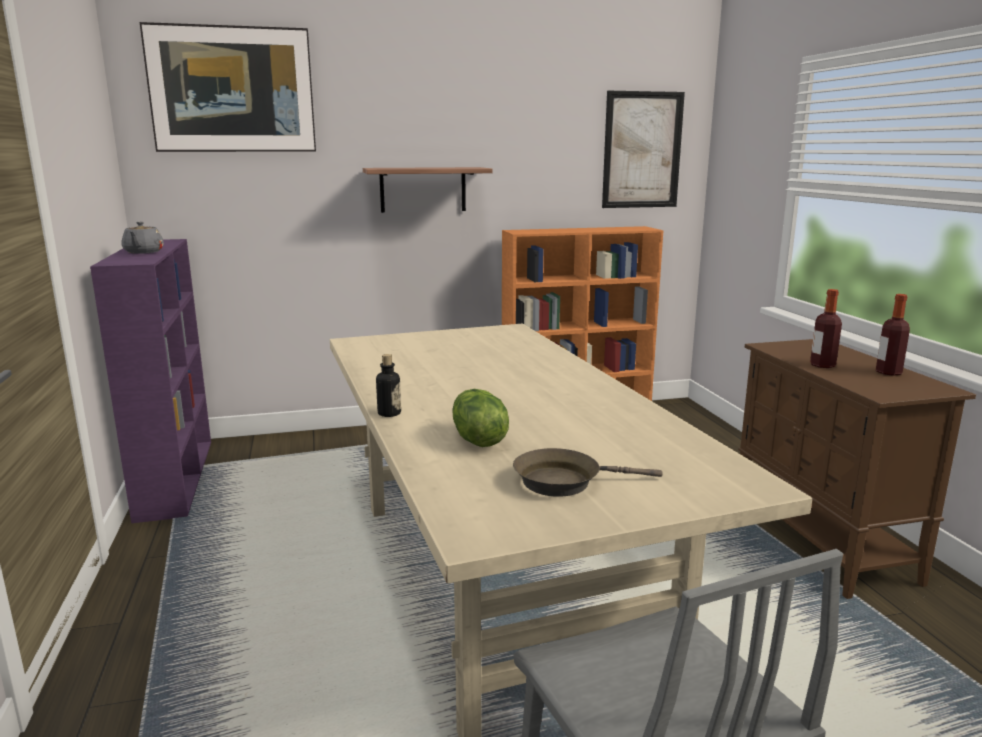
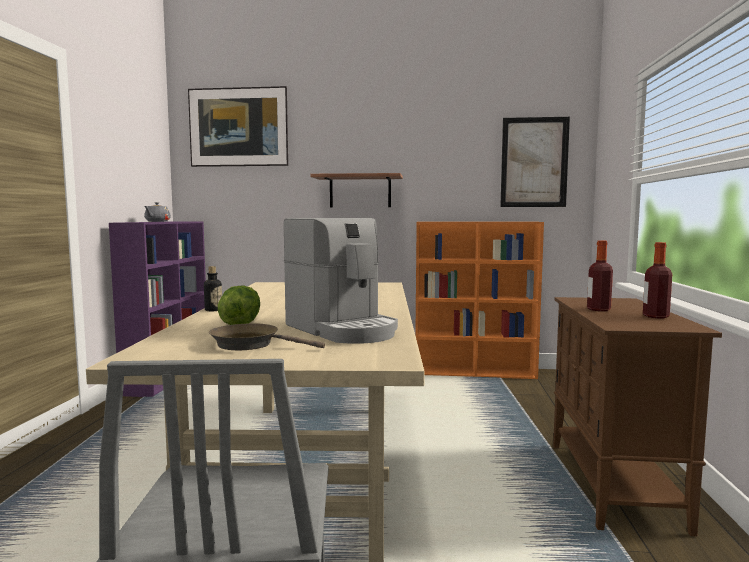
camera: 20 degrees right, 10 degrees down
none -> coffee machine [284,218,398,344]

